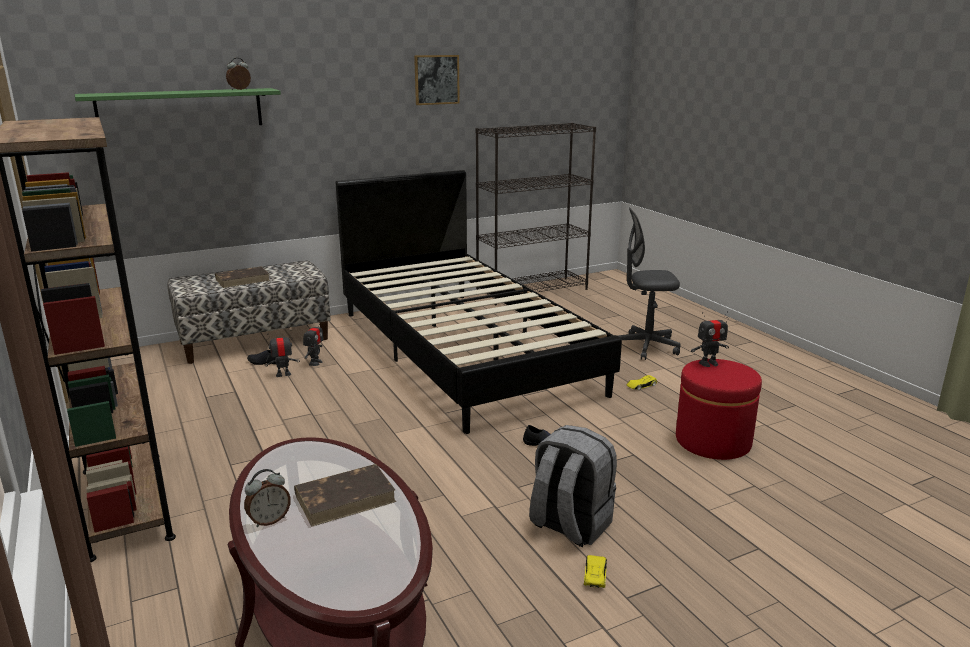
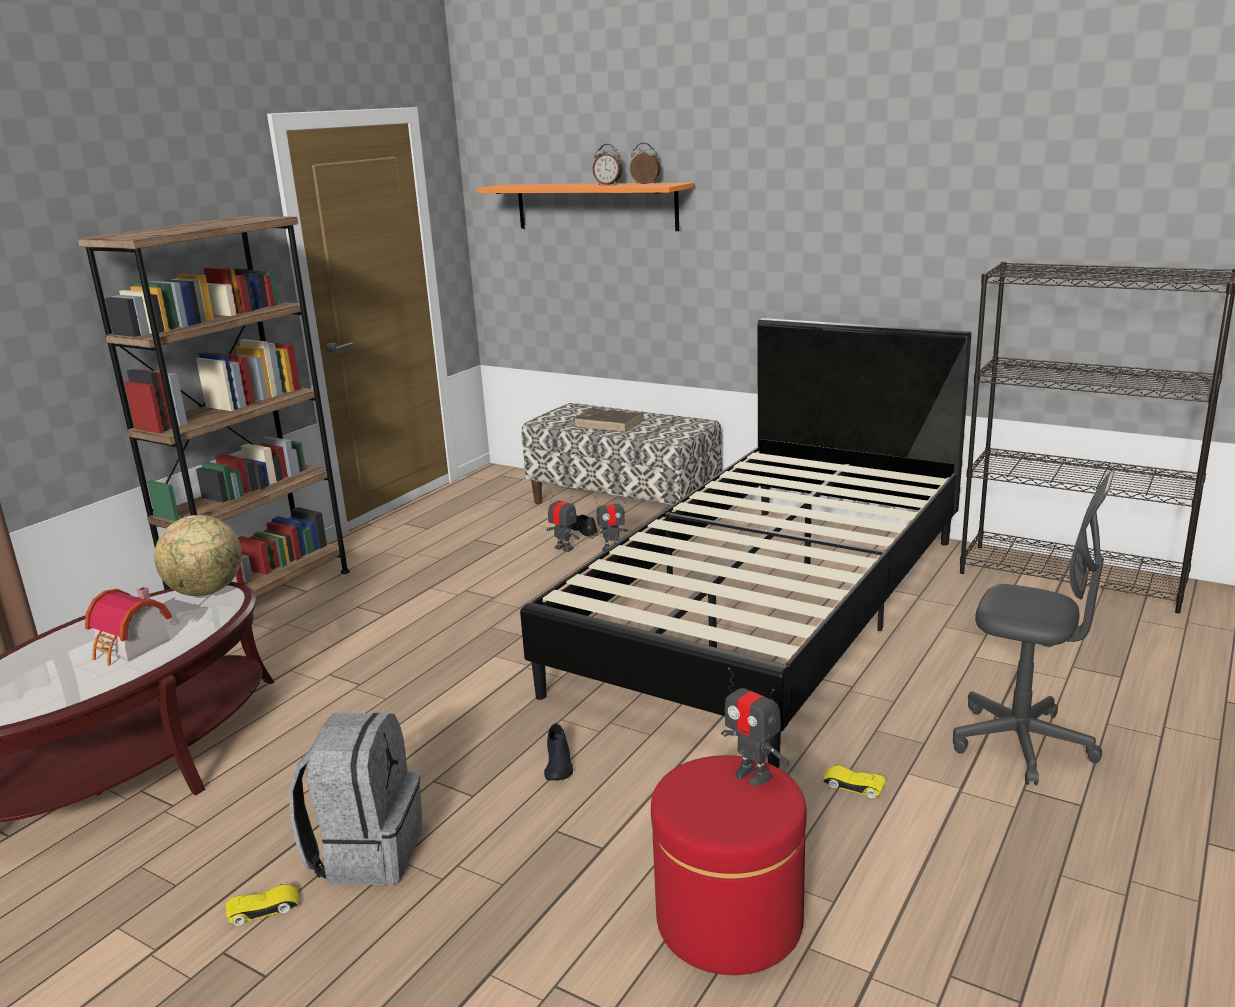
camera: 60 degrees right, 0 degrees up
green shelf [75,88,281,125] -> orange shelf [477,183,694,231]
alarm clock [244,469,291,527] -> alarm clock moved to [592,144,622,185]
brown book [294,464,396,527] -> toy house [85,586,172,666]
picture [414,55,460,105] -> none
grey office chair [618,208,680,360] -> grey office chair turned 150 degrees clockwise [953,471,1115,785]
none -> globe [154,515,242,596]

